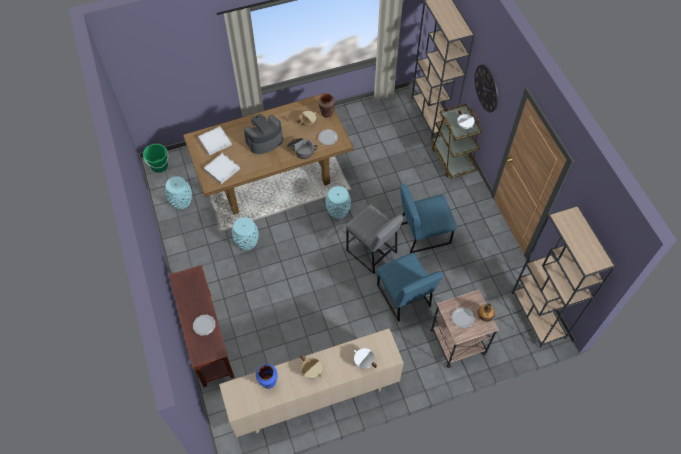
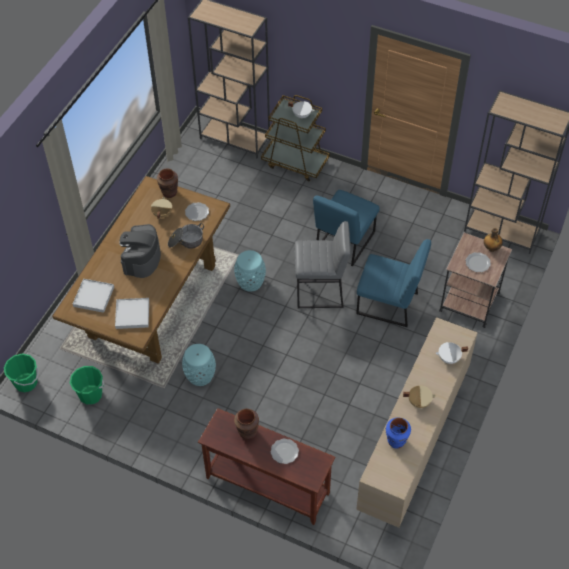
camera: 45 degrees left, 5 degrees down
turquoise stool [165,176,192,209] -> green bucket [70,366,104,405]
wall clock [475,65,498,112] -> none
none -> brown vase [234,409,259,440]

